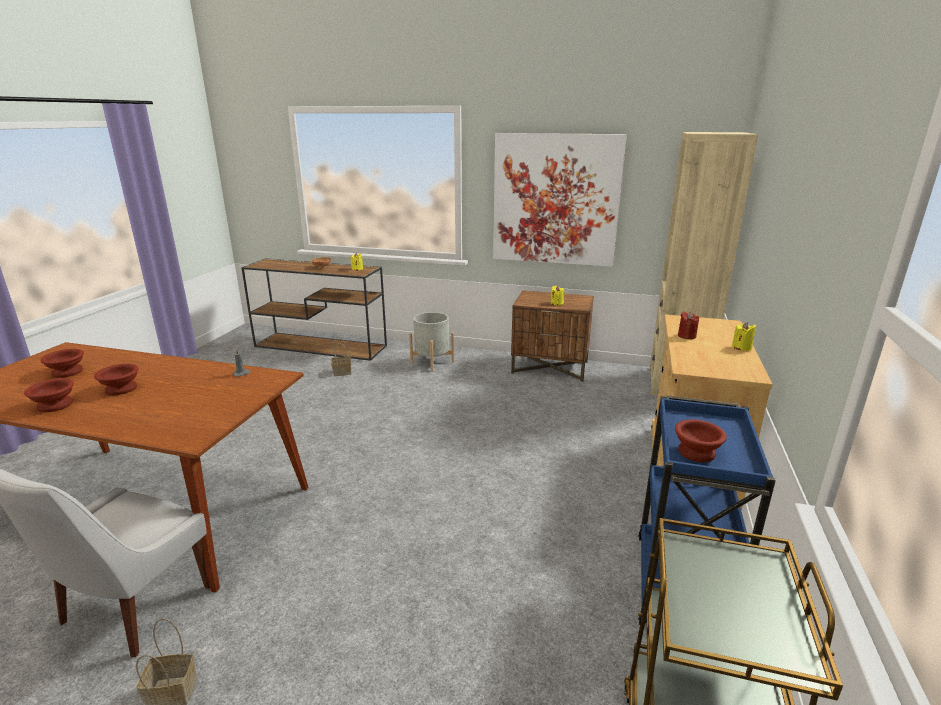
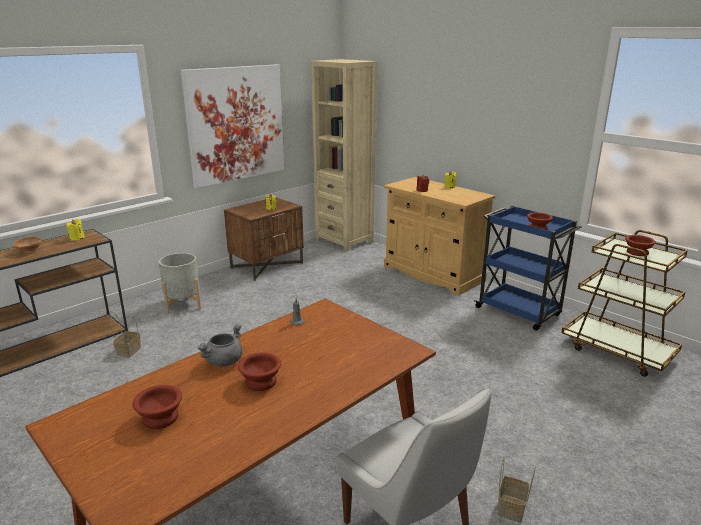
camera: 60 degrees left, 0 degrees up
brown bowl [24,378,74,412] -> brown bowl moved to [625,235,656,256]
none -> grey cooking pot [197,324,242,366]

